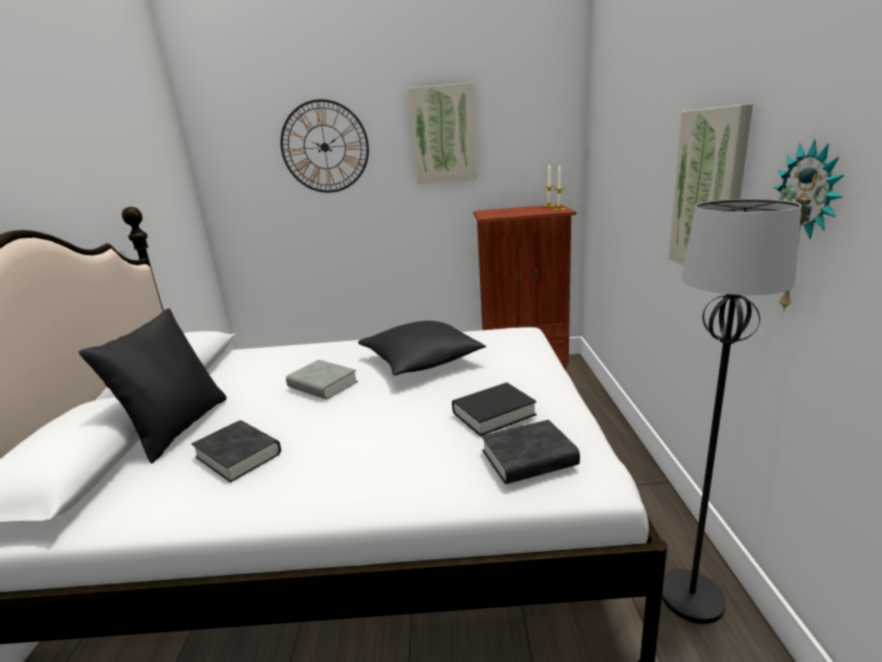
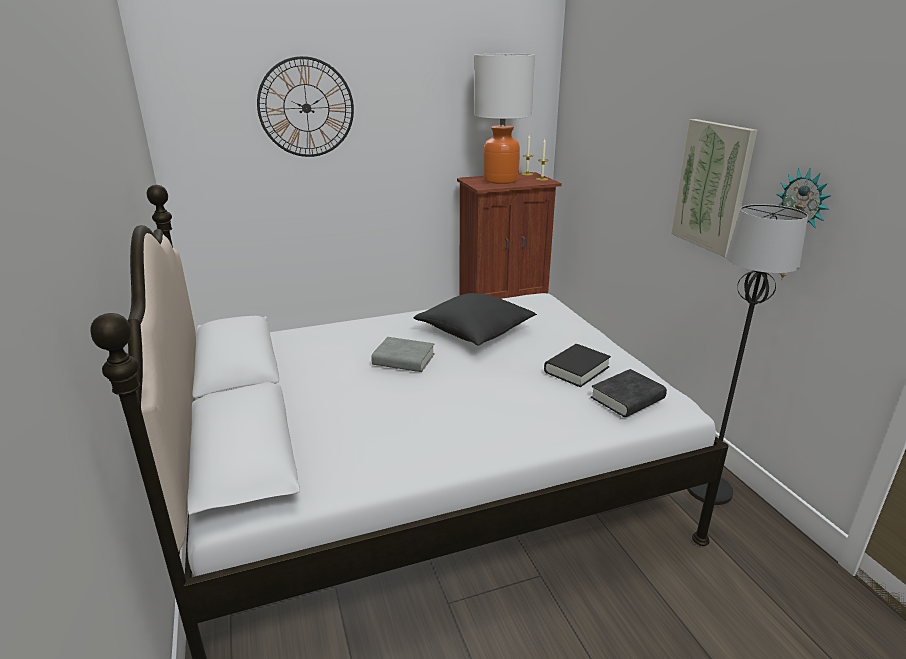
camera: 20 degrees left, 5 degrees up
black pillow [79,308,227,463] -> none
black book [192,420,281,482] -> none
picture [409,83,477,184] -> none
none -> table lamp [474,54,535,184]

